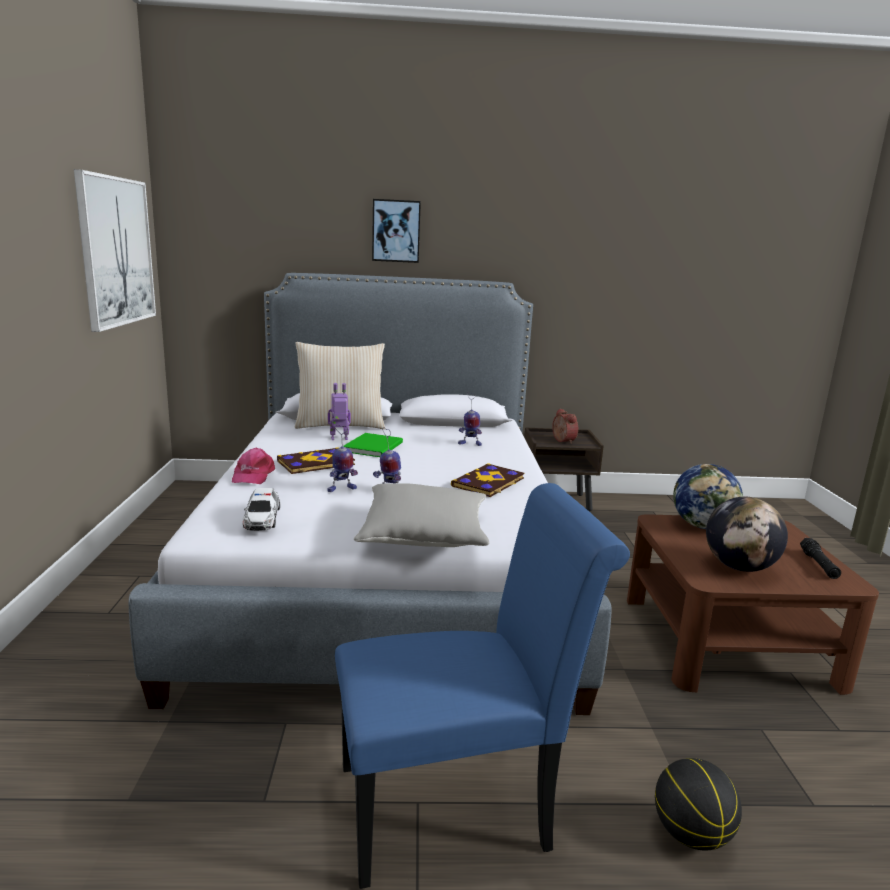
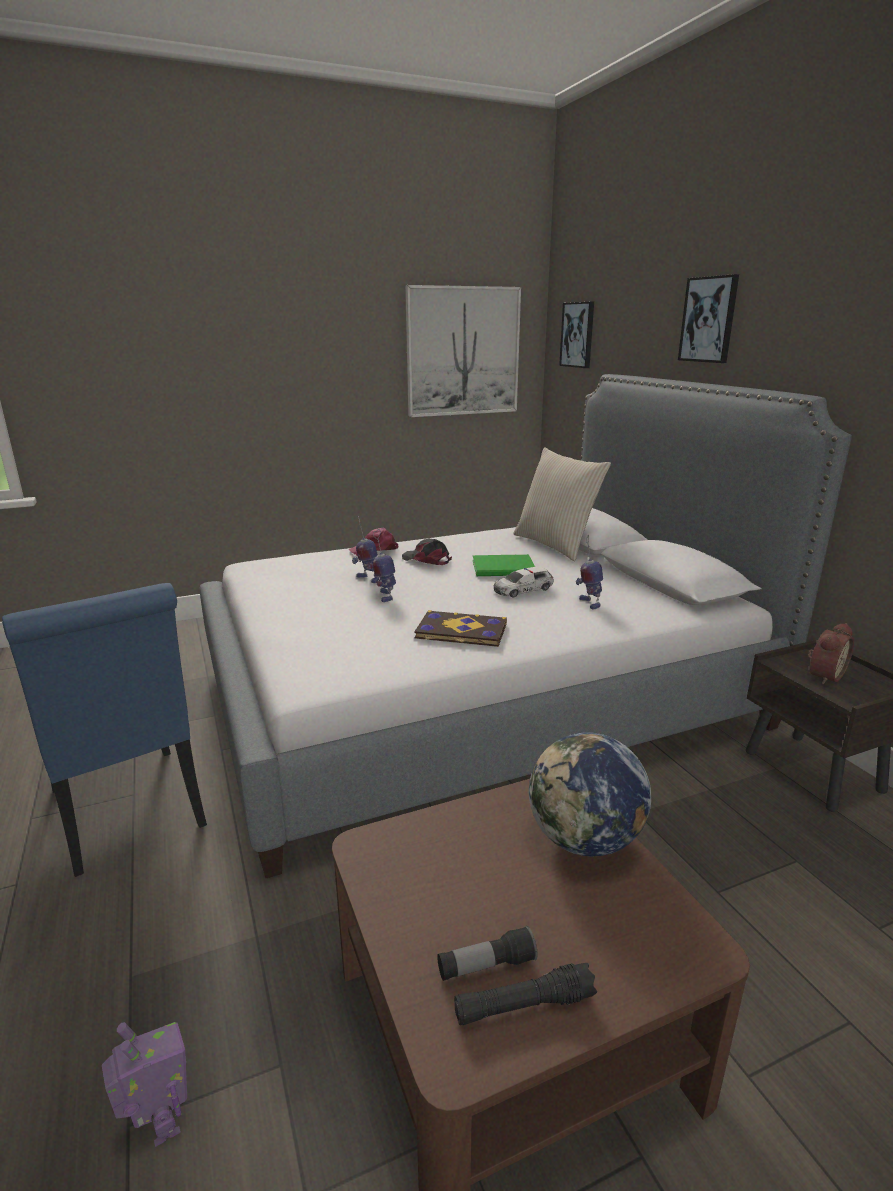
camera: 70 degrees right, 5 degrees up
toy car [243,488,280,531] -> toy car moved to [494,567,554,598]
book [277,447,355,474] -> black cap [402,538,452,565]
toy robot [328,383,351,440] -> toy robot moved to [102,1022,187,1147]
grey pillow [354,483,490,547] -> none
basketball [655,758,742,850] -> none
globe [706,497,788,572] -> none
none -> flashlight [437,926,538,981]
none -> picture [559,302,594,368]

